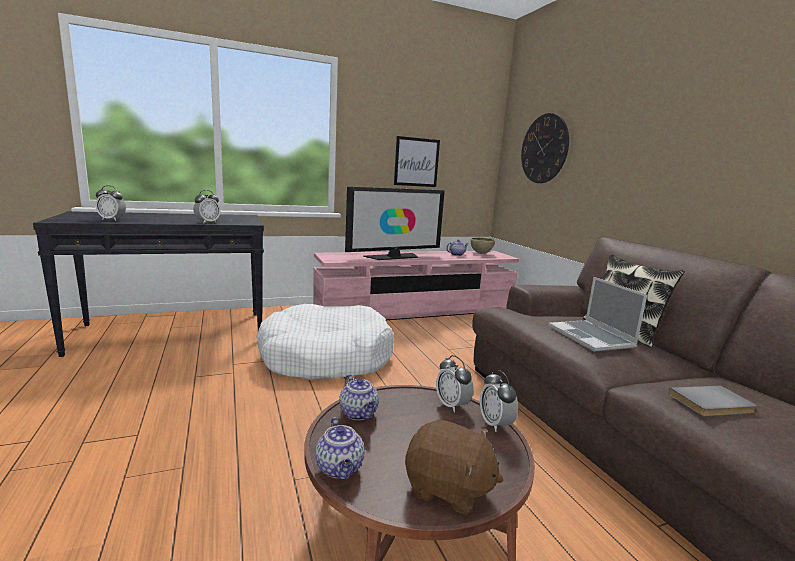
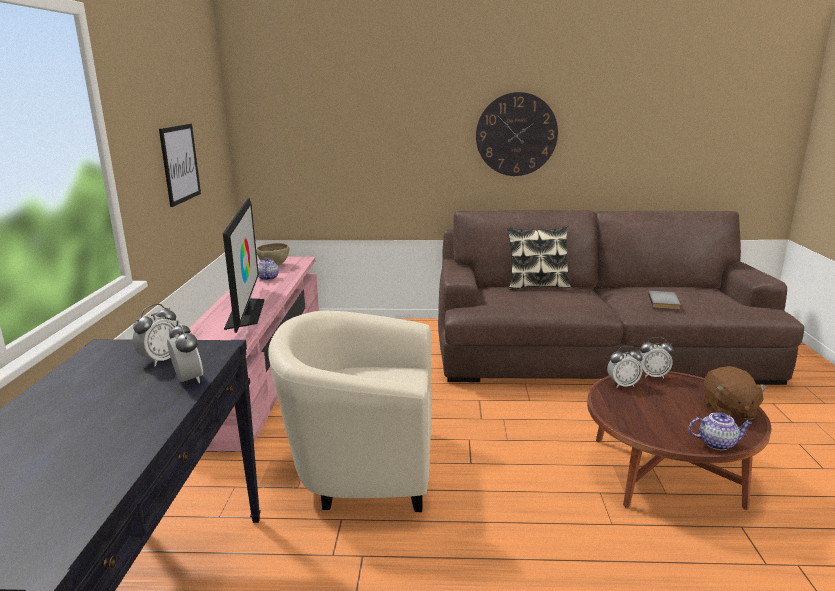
camera: 65 degrees left, 5 degrees up
alarm clock [95,185,126,221] -> alarm clock moved to [133,304,176,366]
white dog bed [256,304,394,380] -> beige armchair [268,311,432,512]
teapot [339,375,379,420] -> none
brown plush toy [405,419,504,514] -> brown plush toy turned 135 degrees clockwise [704,366,768,420]
wall clock [521,113,569,183] -> wall clock moved to [476,92,558,176]
laptop [549,277,647,352] -> none

